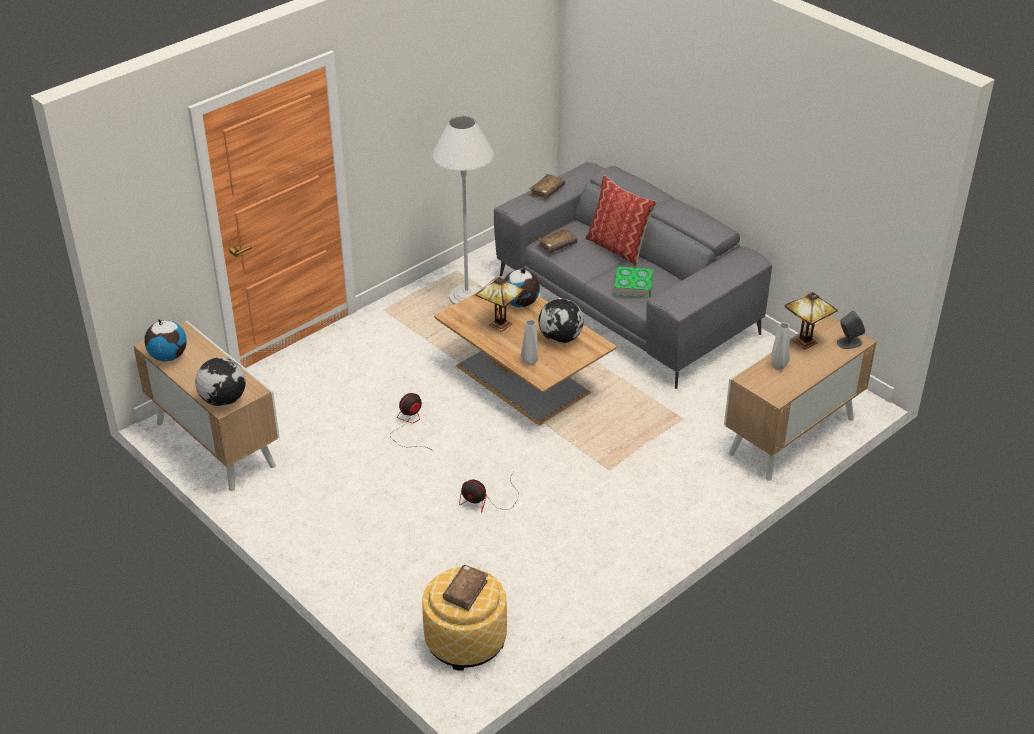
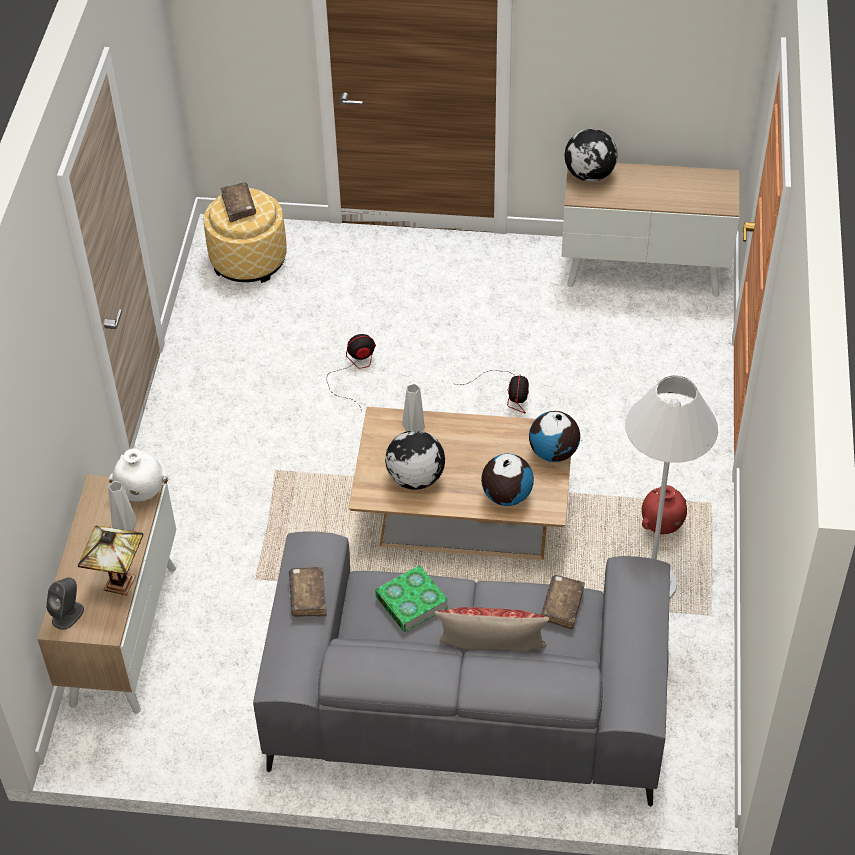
camera: 140 degrees right, 10 degrees up
globe [144,319,187,361] -> globe moved to [529,411,580,462]
table lamp [475,277,524,332] -> none
brown book [529,174,565,199] -> brown book moved to [289,567,327,617]
none -> white vase [109,448,168,502]
none -> red vase [642,485,687,534]

